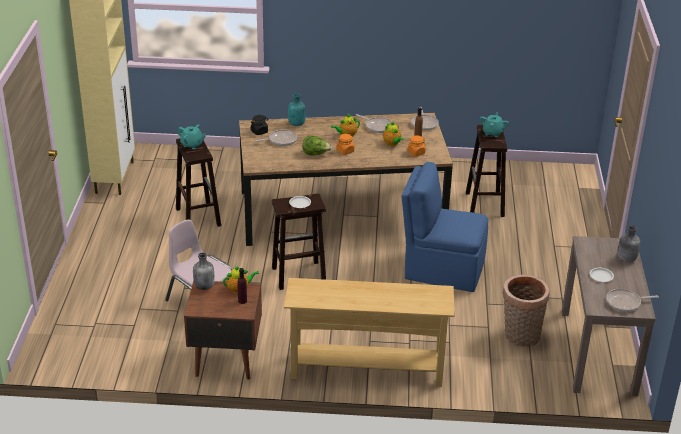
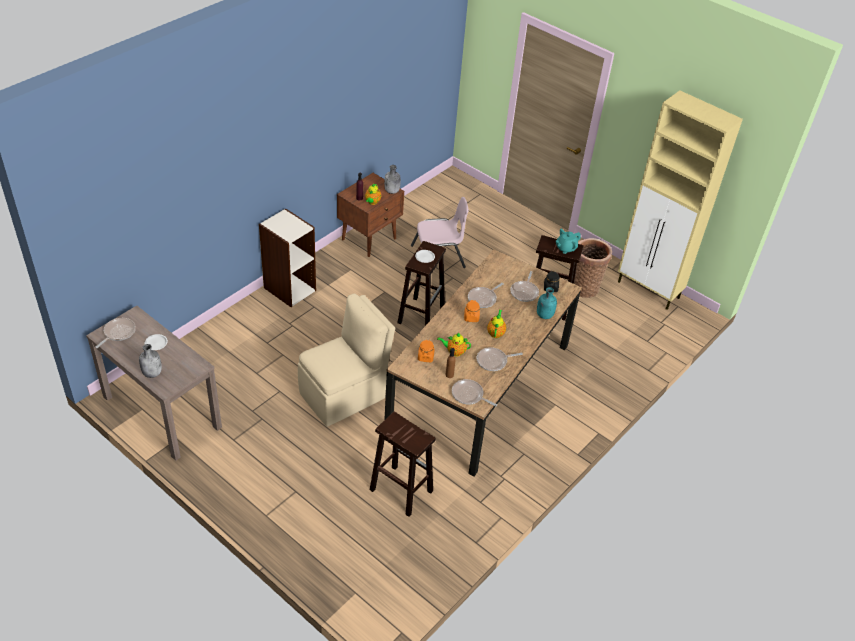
camera: 125 degrees right, 10 degrees up
beige console table [284,278,455,387] -> bookcase [259,208,316,307]
lettuce [303,136,332,156] -> frying pan [468,283,504,308]
blue chair [401,162,488,292] -> beige chair [298,294,395,427]
turquoise teapot [480,112,509,137] -> none
basket [503,275,550,347] -> basket moved to [574,238,612,298]

